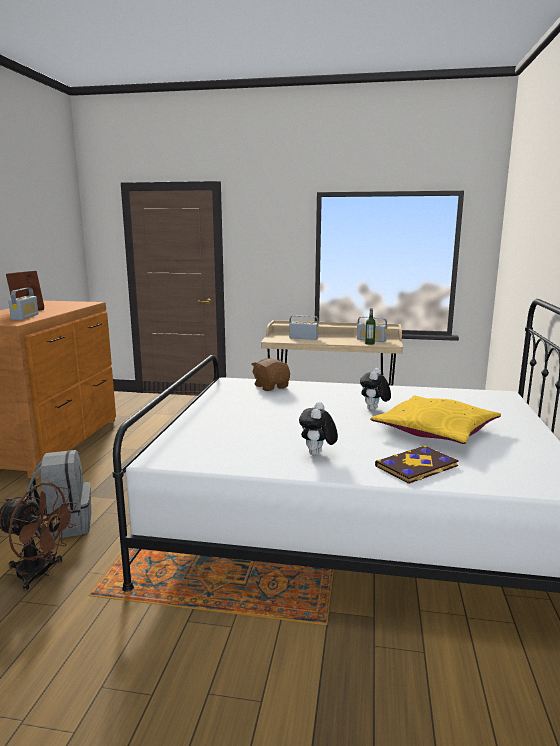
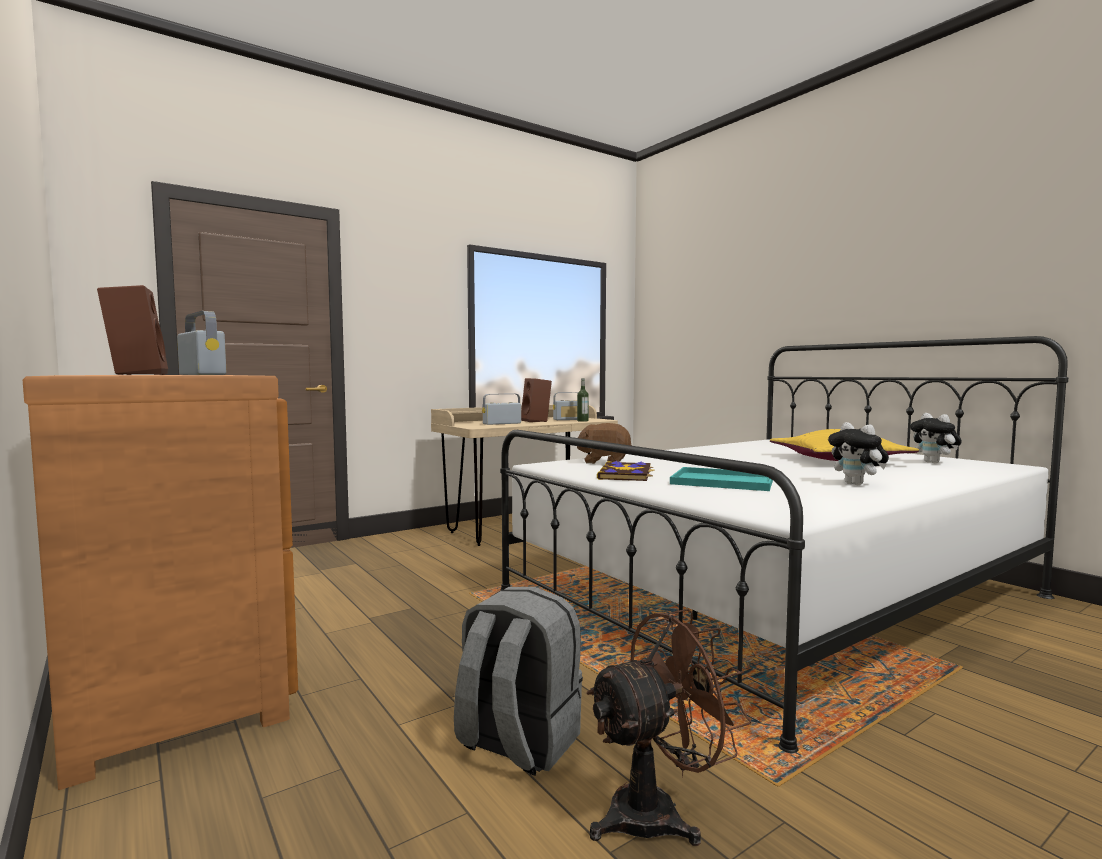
camera: 45 degrees left, 10 degrees down
plush toy [360,368,391,411] -> plush toy moved to [910,413,962,463]
book [375,445,459,484] -> book moved to [597,461,655,481]
none -> brown speaker [521,378,552,422]
none -> turquoise tray [670,467,773,491]

